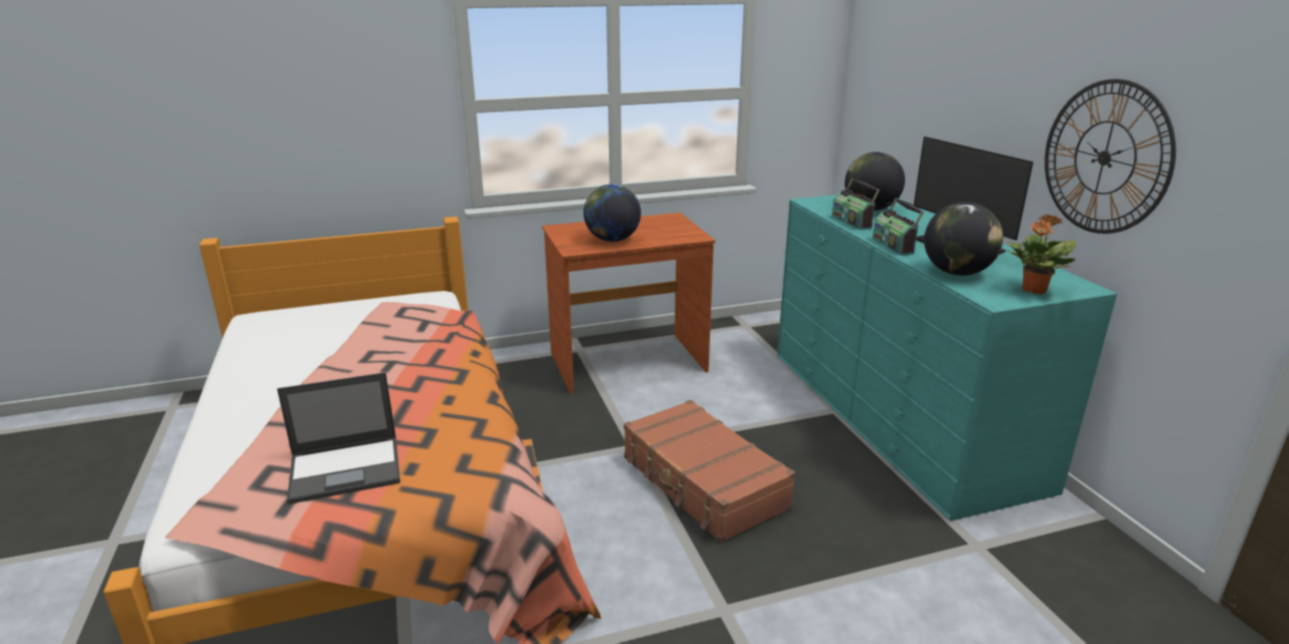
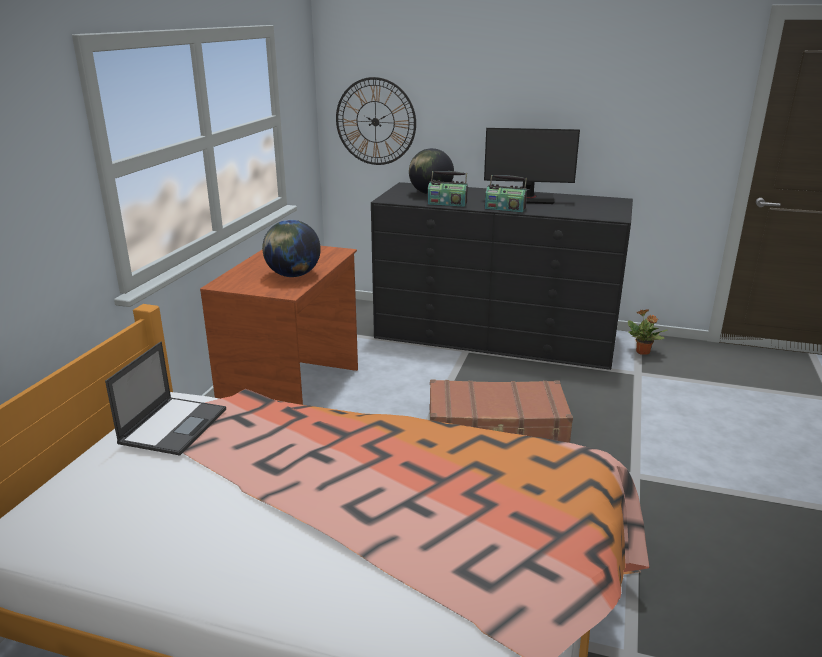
camera: 55 degrees left, 0 degrees up
laptop [277,372,400,504] -> laptop moved to [105,341,226,455]
turquoise dresser [777,195,1117,521] -> black dresser [371,182,633,370]
globe [924,202,1003,276] -> none
potted plant [1007,214,1077,294] -> potted plant moved to [628,309,668,355]
wall clock [1045,79,1176,234] -> wall clock moved to [336,77,416,165]

